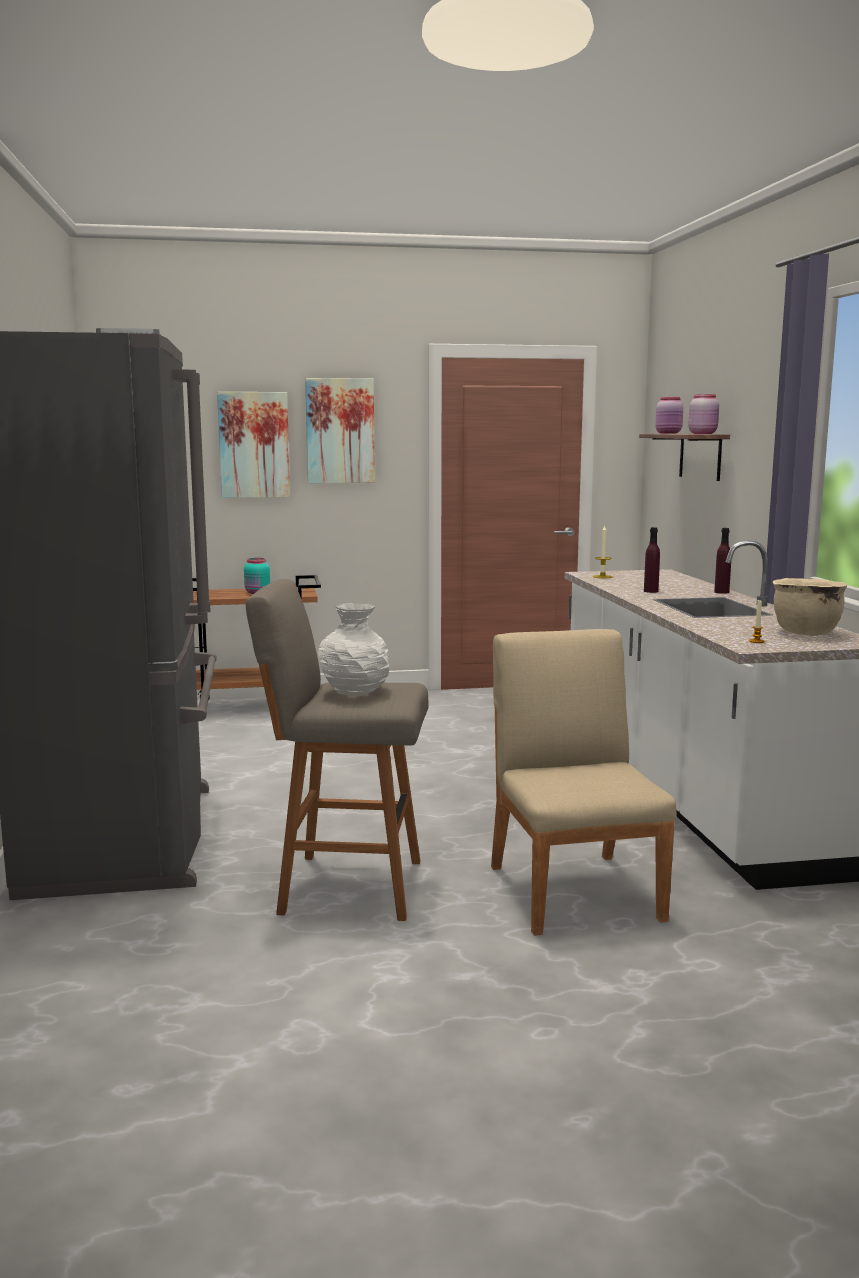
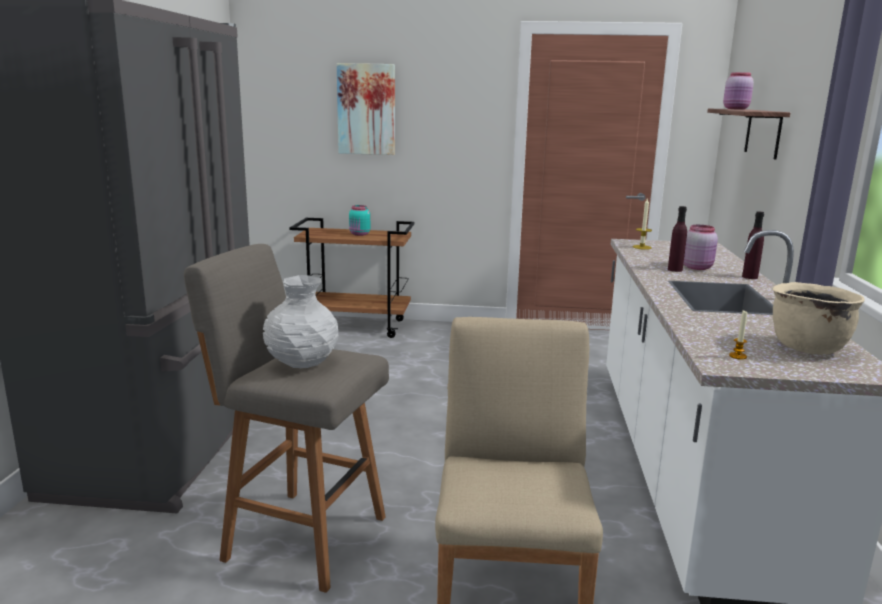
camera: 15 degrees right, 5 degrees up
picture [305,378,375,483] -> none
pink jar [688,394,719,434] -> pink jar moved to [684,225,718,270]

